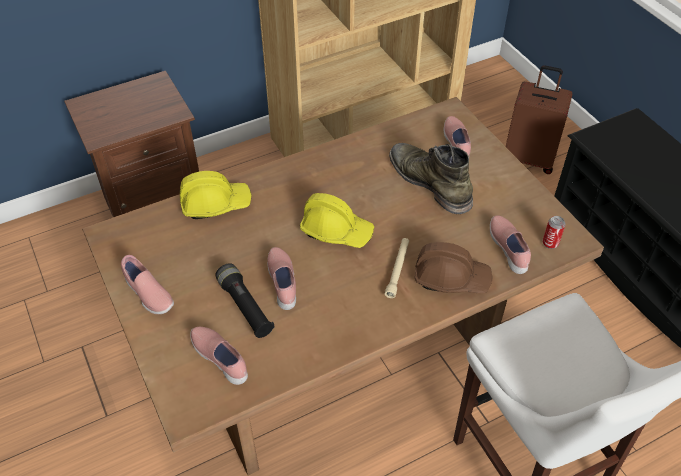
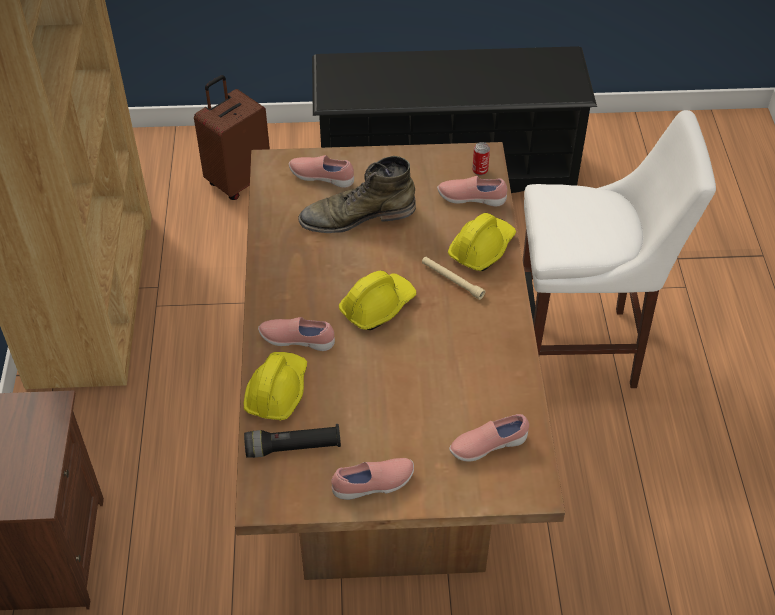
camera: 65 degrees left, 0 degrees up
black flashlight [215,263,275,338] -> black flashlight moved to [244,424,341,458]
pink shoe [267,247,296,310] -> pink shoe moved to [258,317,335,351]
brown hard hat [415,242,492,293] -> yellow hard hat [448,213,516,271]

